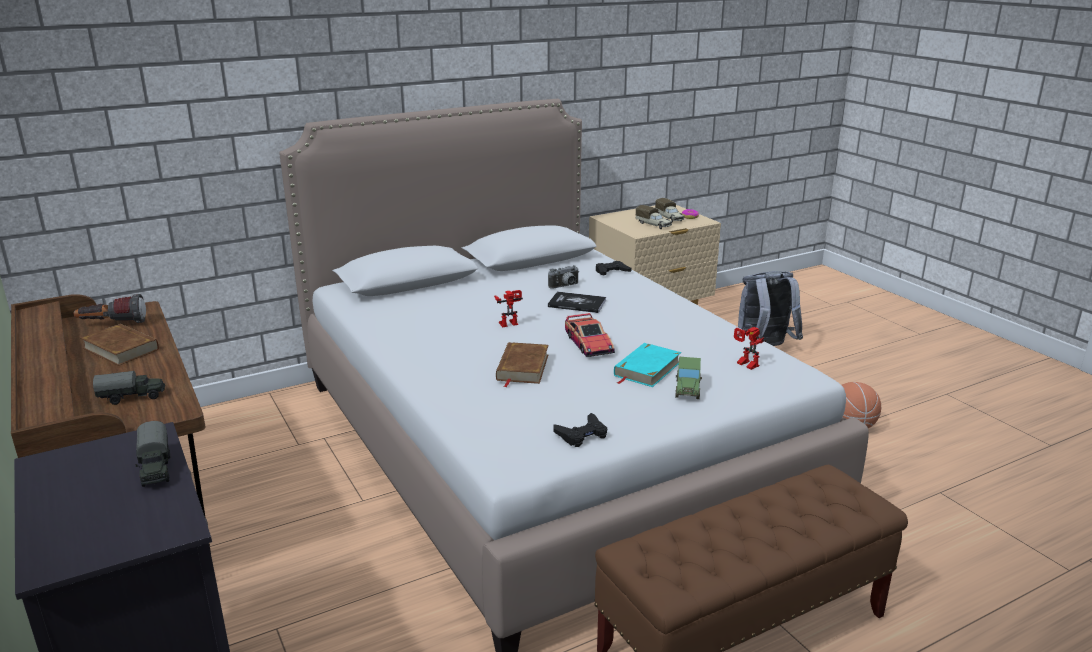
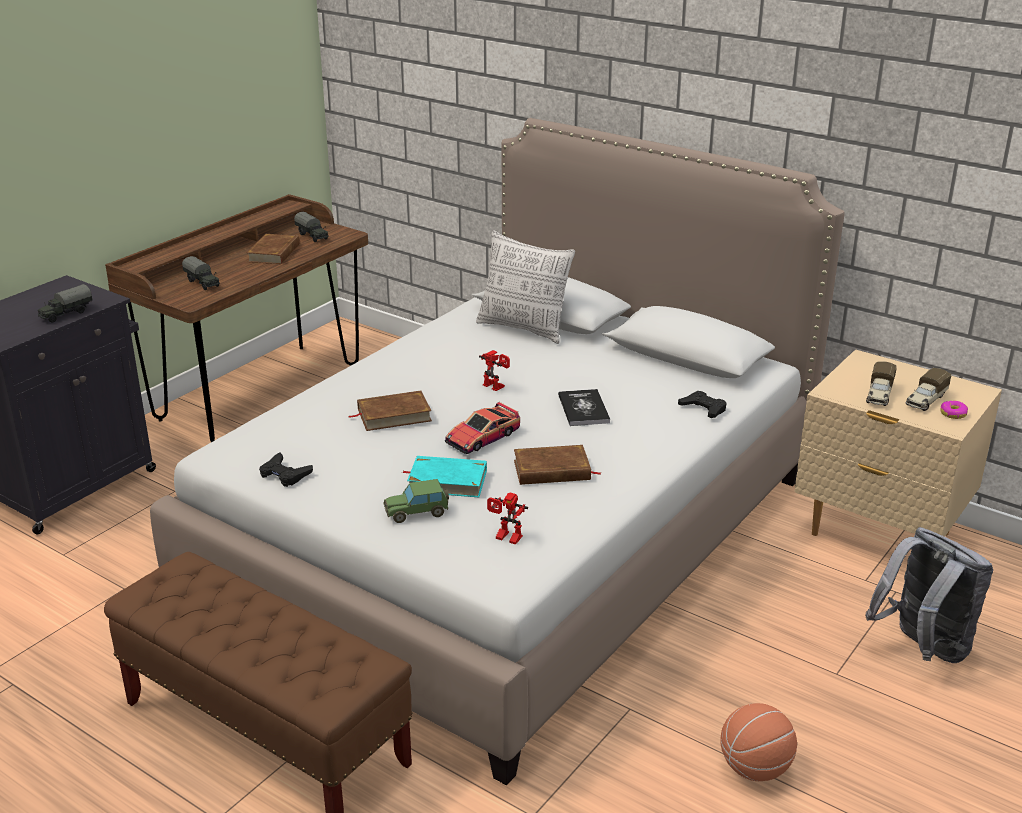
camera: 65 degrees right, 5 degrees up
flashlight [74,294,146,323] -> toy truck [294,212,329,242]
camera [548,265,579,289] -> none
toy robot [734,327,766,370] -> toy robot turned 90 degrees counterclockwise [487,492,528,545]
none -> pillow [476,231,575,344]
none -> brown book [514,445,602,485]

